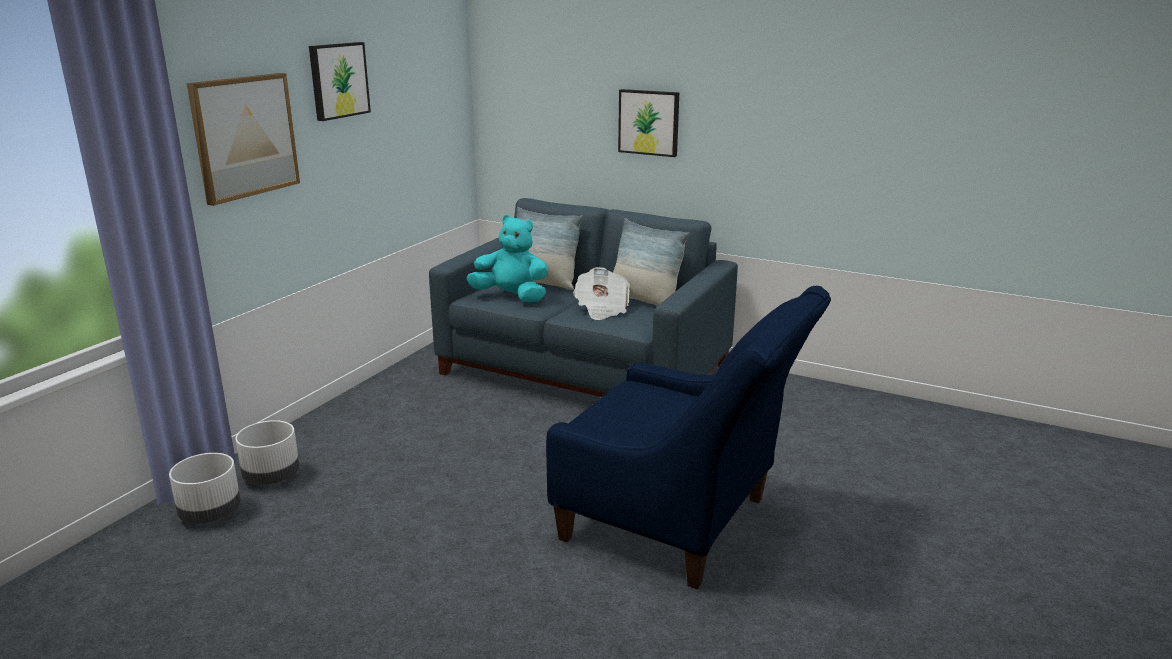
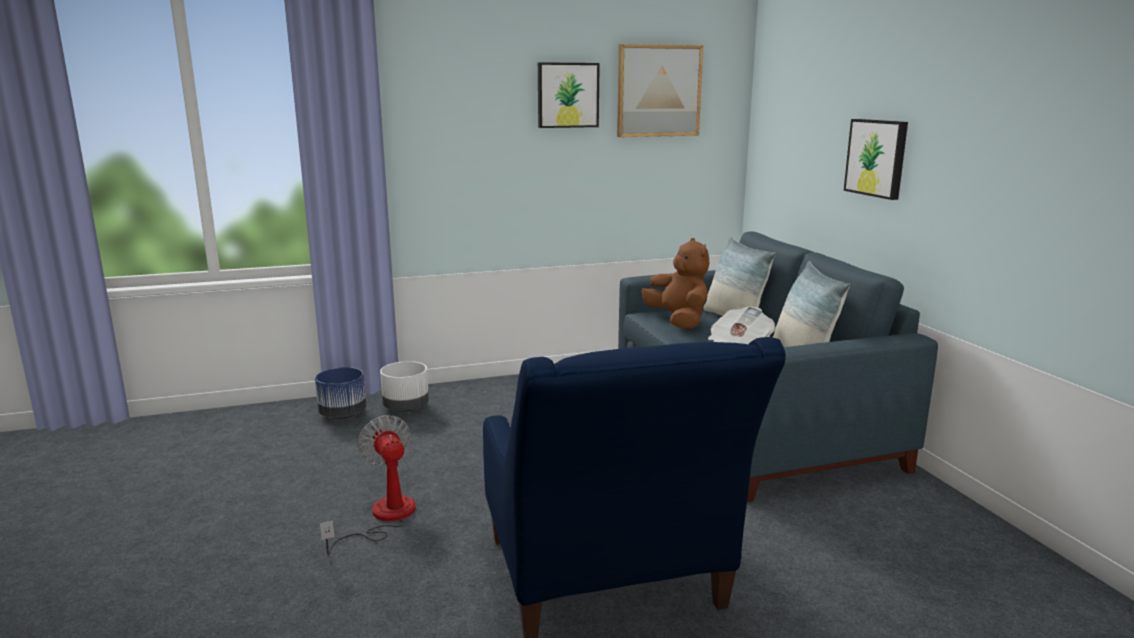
camera: 45 degrees right, 5 degrees down
white planter [169,453,241,523] -> blue planter [315,367,367,419]
picture [187,73,300,206] -> picture moved to [617,44,703,137]
turquoise plush toy [467,215,548,303] -> brown plush toy [642,238,709,329]
none -> fan [320,415,416,555]

